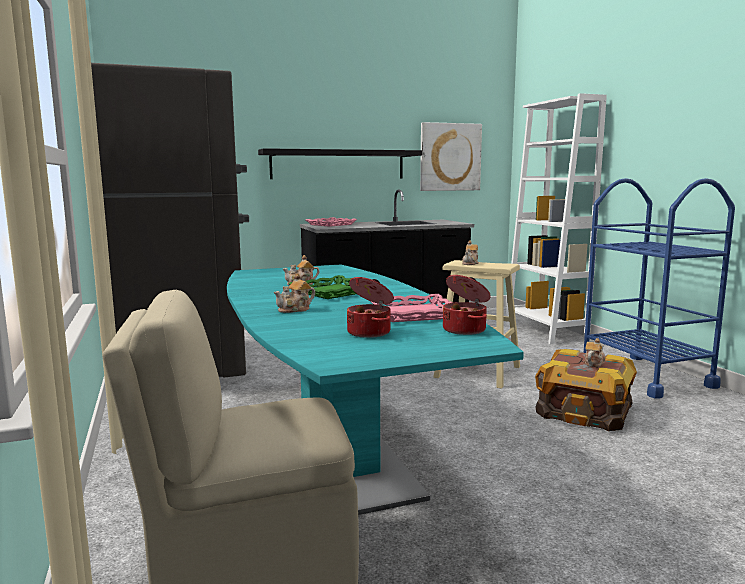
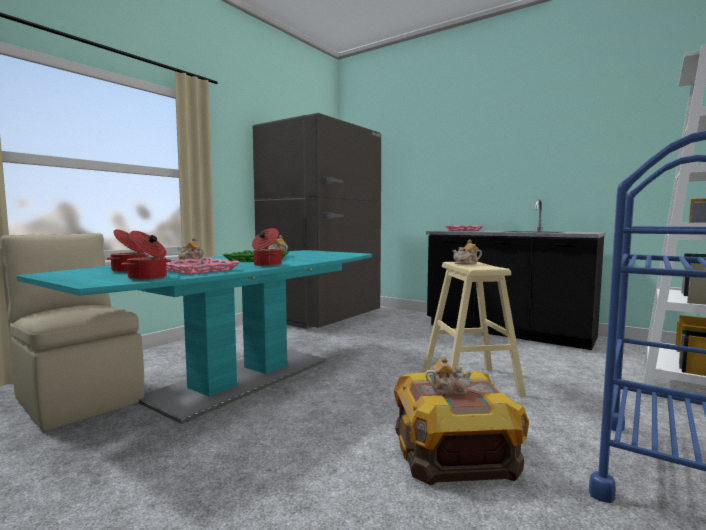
camera: 55 degrees right, 5 degrees down
black shelf [258,148,422,179] -> none
picture [420,122,482,191] -> none
none -> cooking pot [252,228,282,266]

